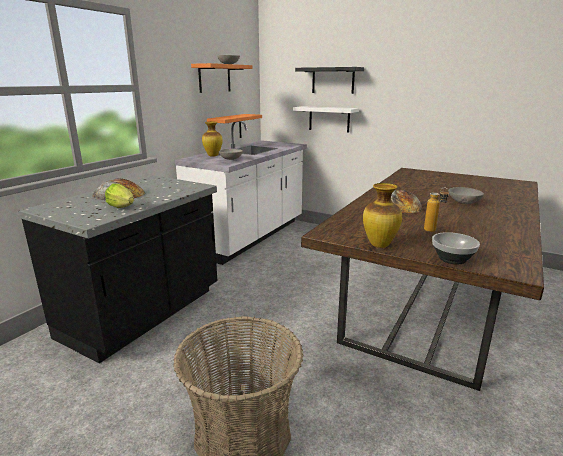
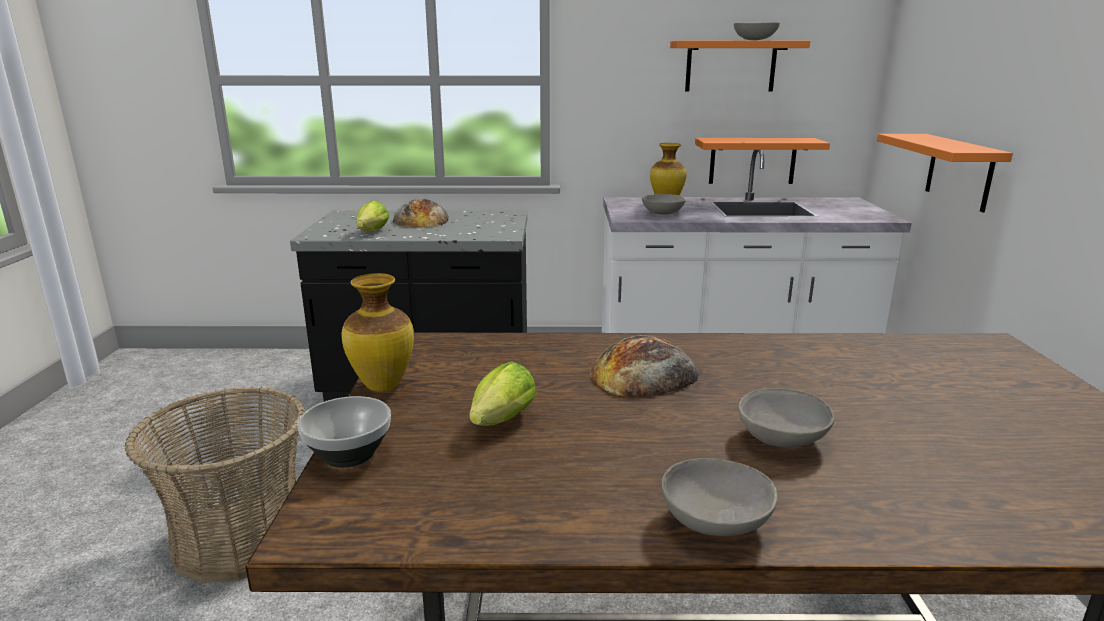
camera: 60 degrees right, 0 degrees up
white shelf [293,106,359,133] -> orange shelf [877,134,1013,212]
black shelf [295,67,364,94] -> none
bottle [424,187,449,232] -> lettuce [469,361,537,426]
none -> grey bowl [661,458,777,536]

